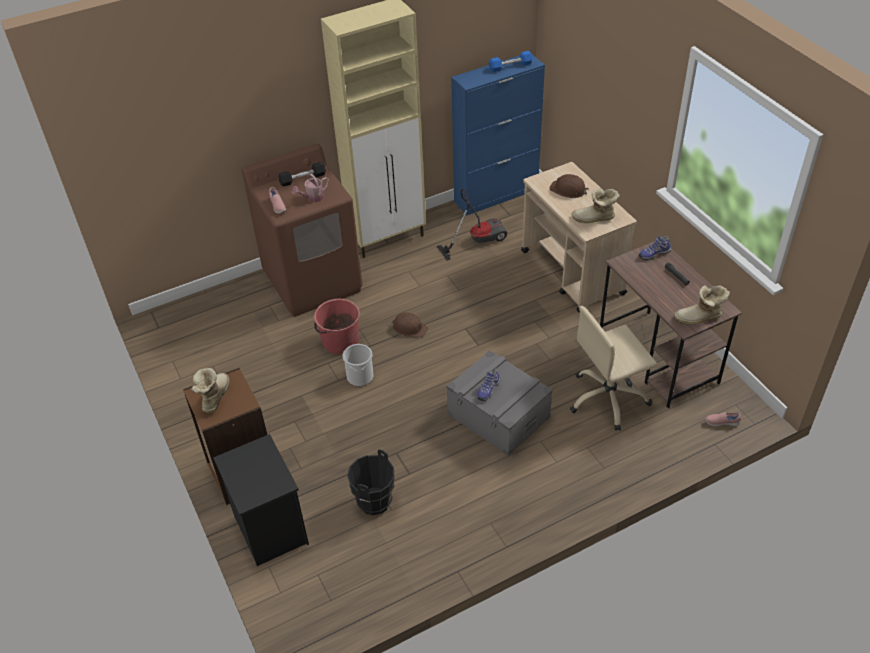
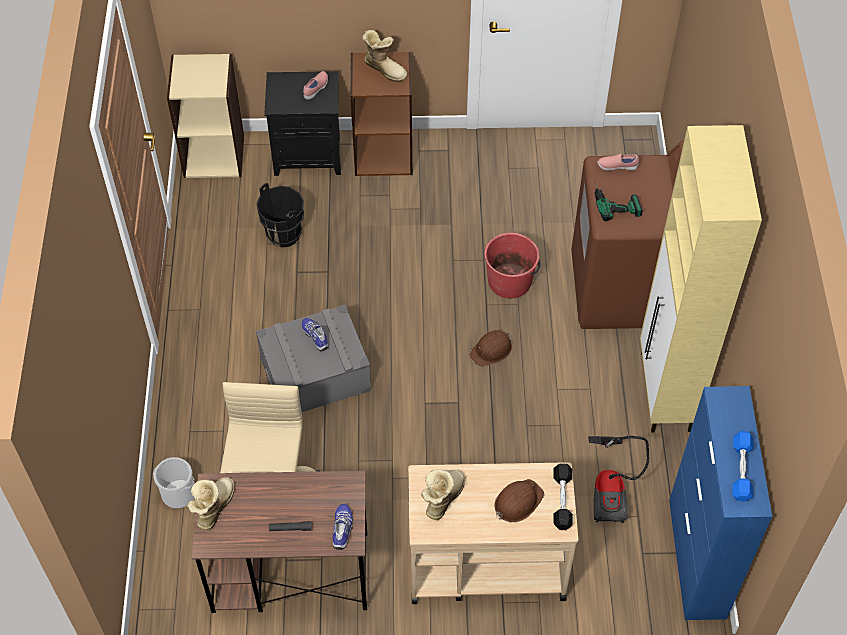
camera: 115 degrees right, 10 degrees up
black dumbbell [278,162,326,187] -> black dumbbell moved to [553,463,573,530]
watering can [291,174,329,202] -> power drill [594,182,643,221]
bucket [342,344,374,386] -> bucket moved to [153,457,194,508]
pink shoe [705,412,741,426] -> pink shoe moved to [303,71,328,100]
none -> beige bookcase [167,54,244,178]

